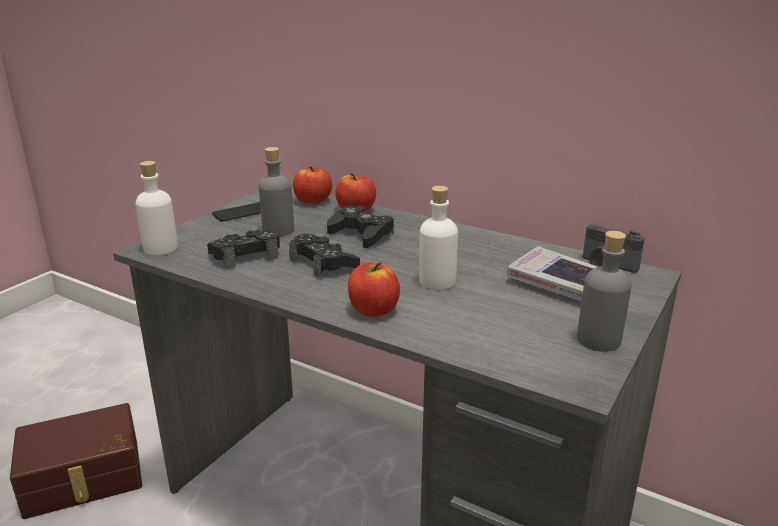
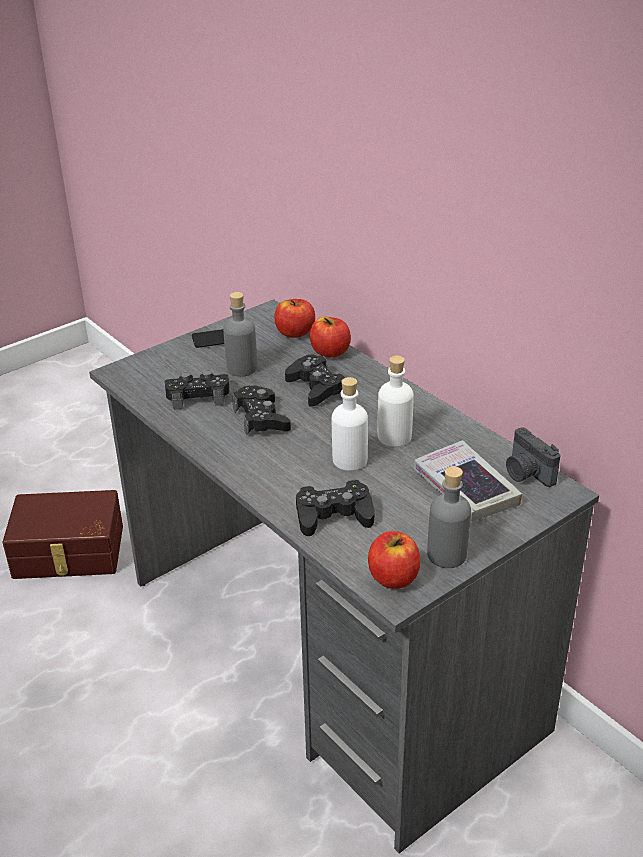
camera: 20 degrees right, 10 degrees up
white bottle [135,161,178,256] -> white bottle moved to [378,355,414,447]
apple [348,262,400,317] -> apple moved to [368,531,420,589]
none -> black game controller [296,480,374,536]

